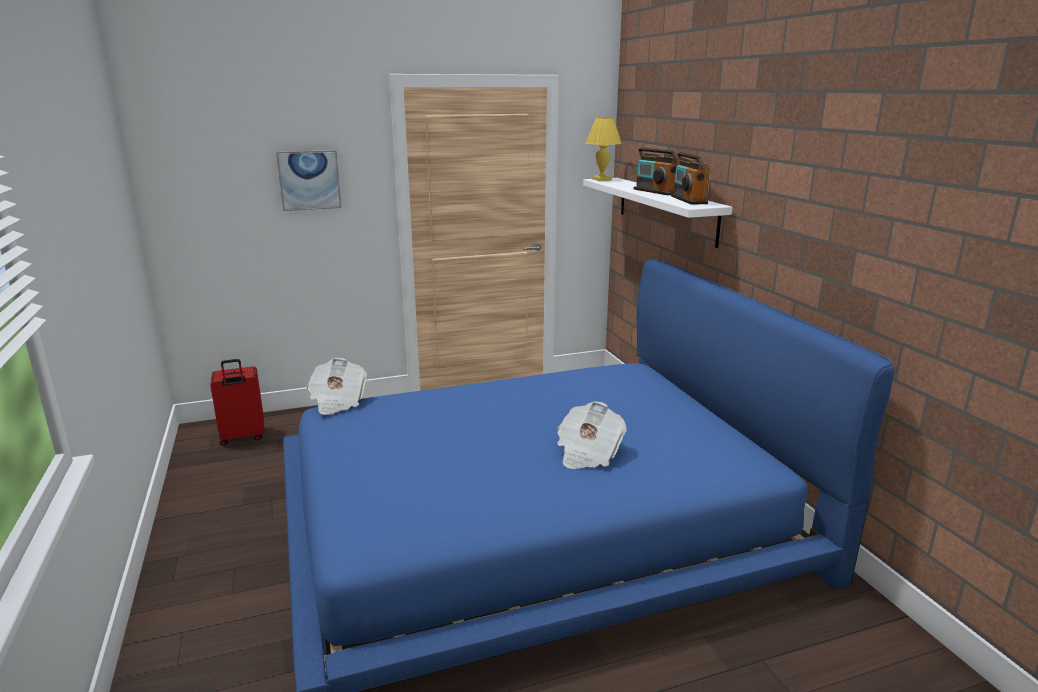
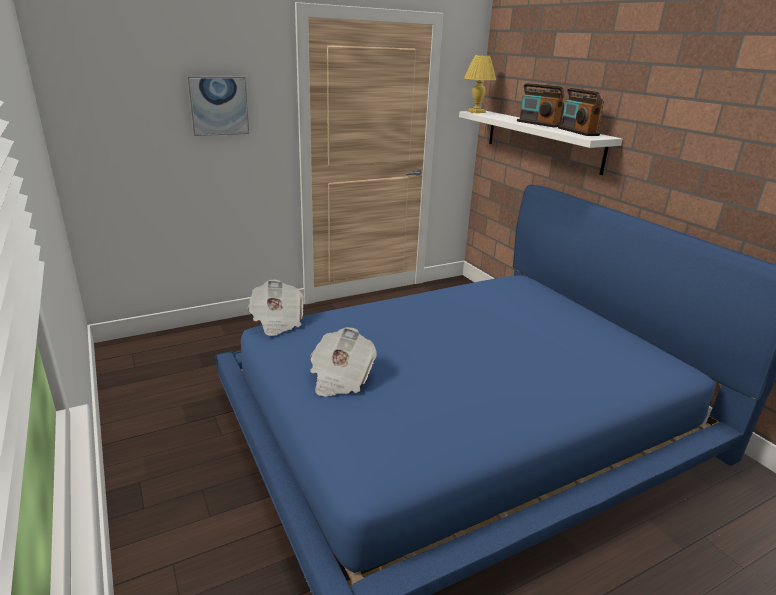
camera: 10 degrees left, 5 degrees up
red suitcase [210,359,265,446] -> none
newspaper [557,401,627,469] -> newspaper moved to [310,327,377,396]

